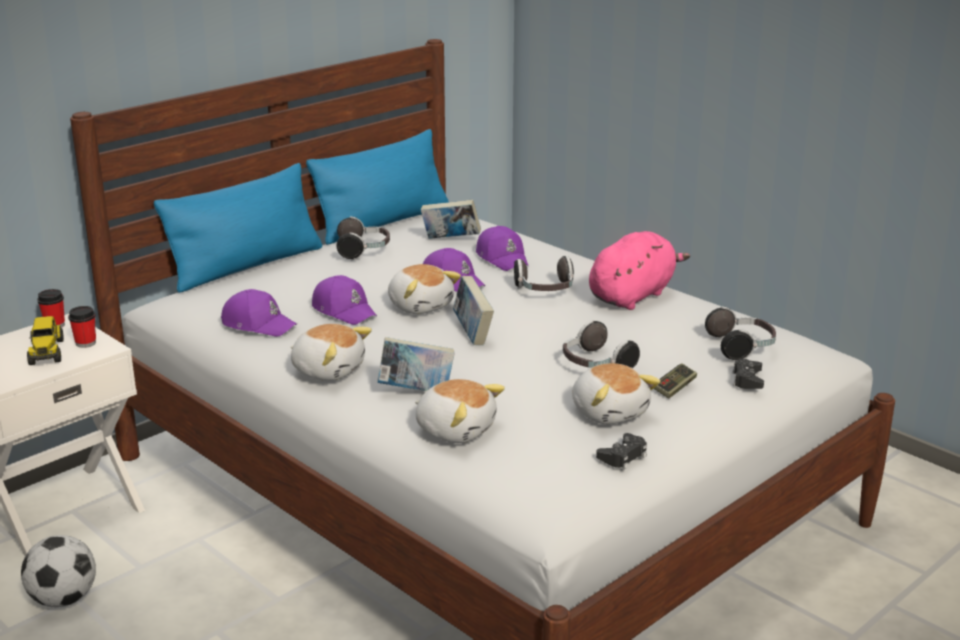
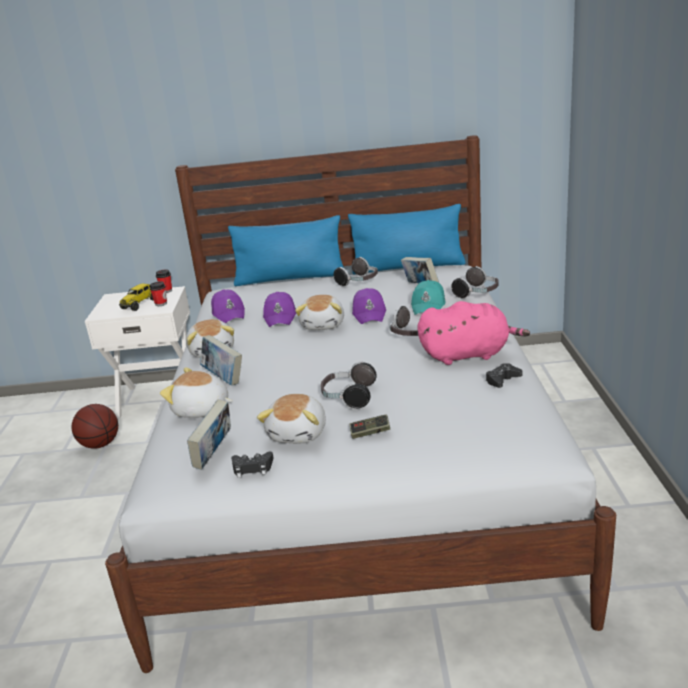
camera: 45 degrees right, 0 degrees up
football [21,535,96,607] -> basketball [72,404,118,449]
plush toy [415,379,505,443] -> plush toy turned 120 degrees clockwise [160,368,233,418]
book [453,276,494,345] -> book moved to [187,399,231,470]
purple cap [476,226,528,271] -> turquoise cap [411,280,446,315]
headphones [705,306,776,360] -> headphones moved to [451,266,499,299]
black game controller [732,359,764,389] -> black game controller moved to [486,363,522,388]

